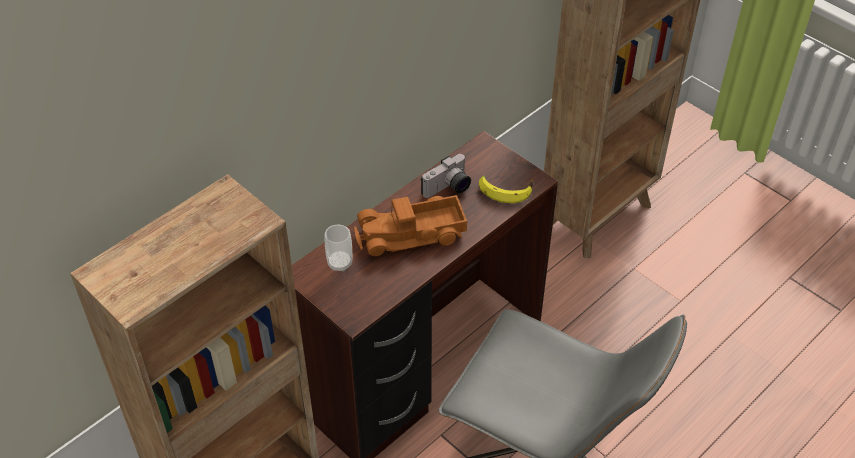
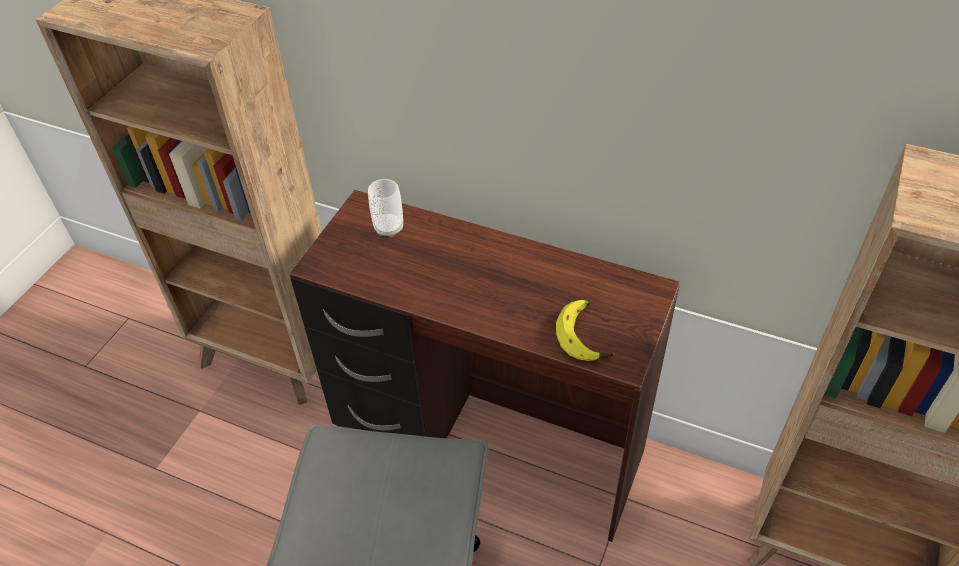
camera: 70 degrees right, 0 degrees up
toy truck [354,195,467,256] -> none
camera [421,154,471,198] -> none

